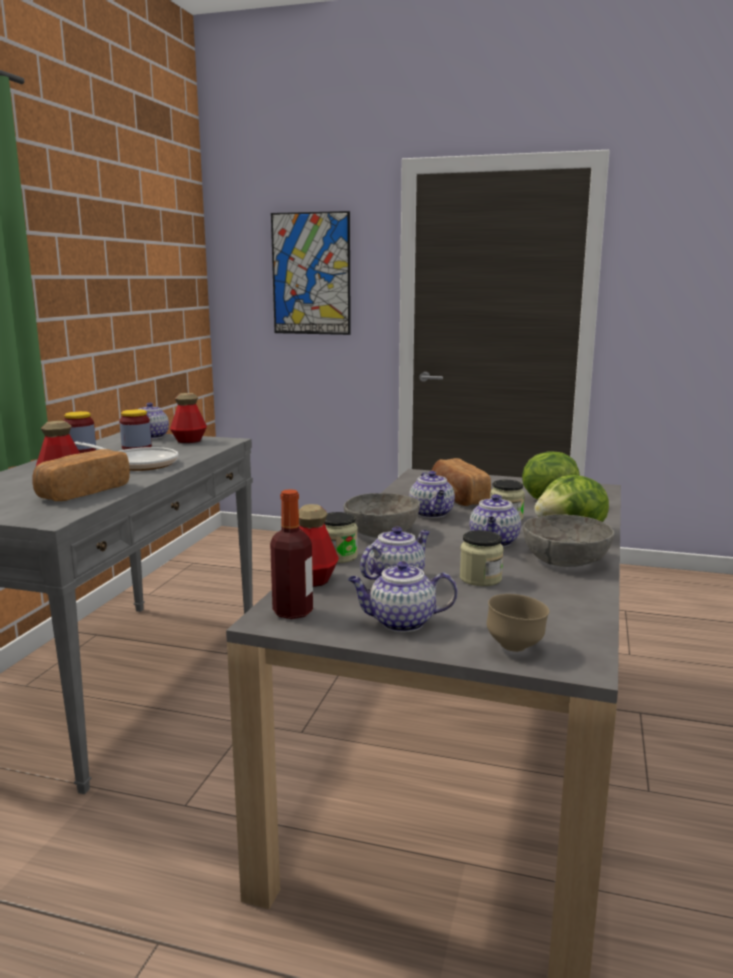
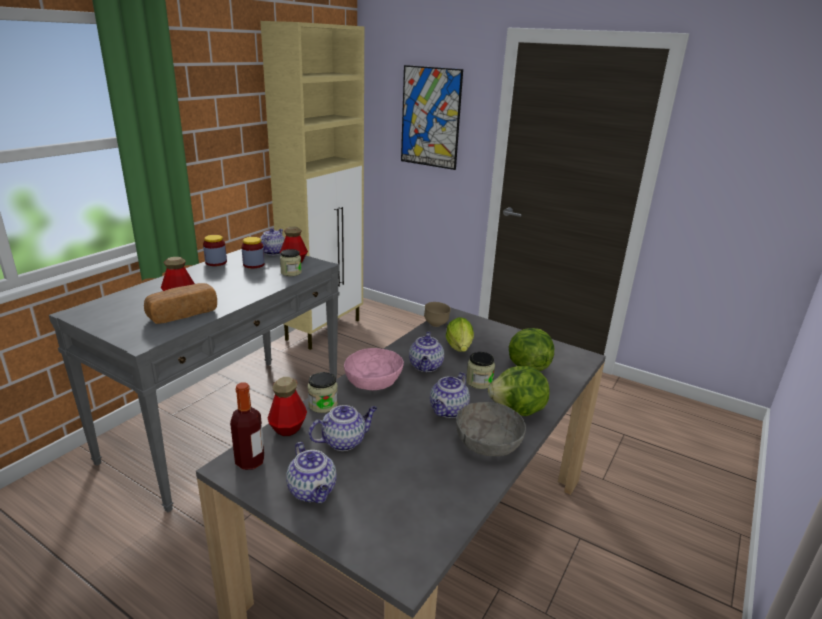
camera: 15 degrees right, 10 degrees up
frying pan [74,441,178,471] -> none
grey bowl [344,493,420,538] -> pink bowl [344,348,404,390]
teapot [348,561,458,632] -> teapot turned 135 degrees counterclockwise [286,442,337,503]
bread [432,458,491,506] -> lettuce [446,317,474,352]
jar [460,530,504,586] -> jar moved to [280,249,302,276]
brown bowl [487,594,549,652] -> brown bowl moved to [424,302,451,327]
none -> beige cabinet [260,21,364,350]

